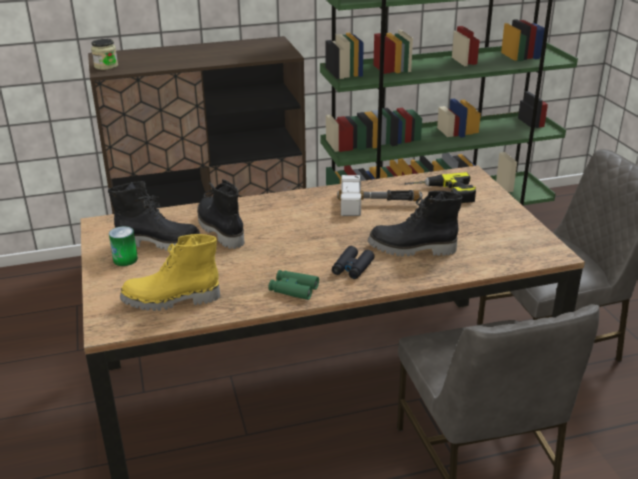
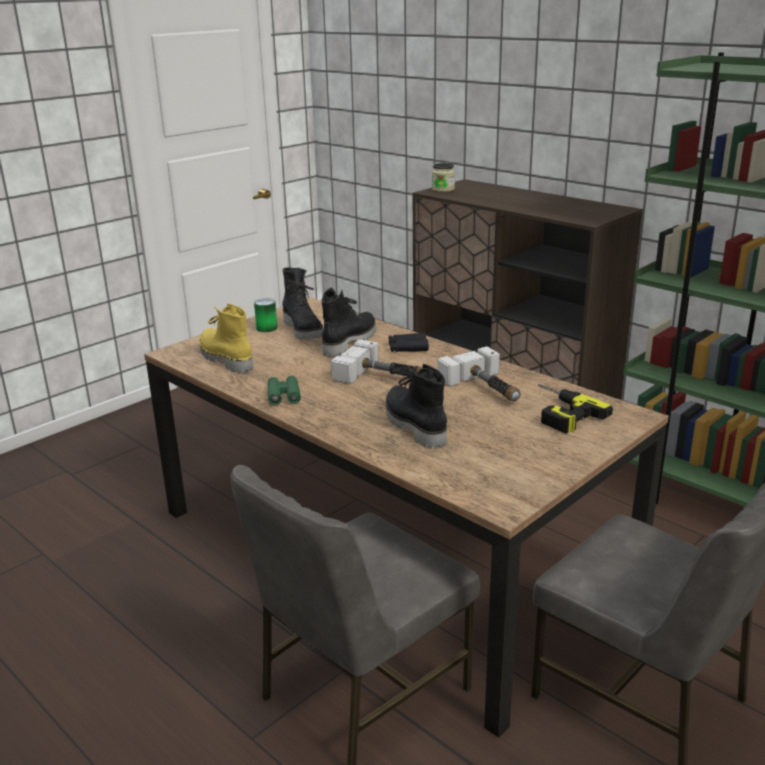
camera: 60 degrees right, 5 degrees down
black binoculars [332,246,375,279] -> black binoculars moved to [389,333,429,352]
none -> hammer [331,339,423,384]

